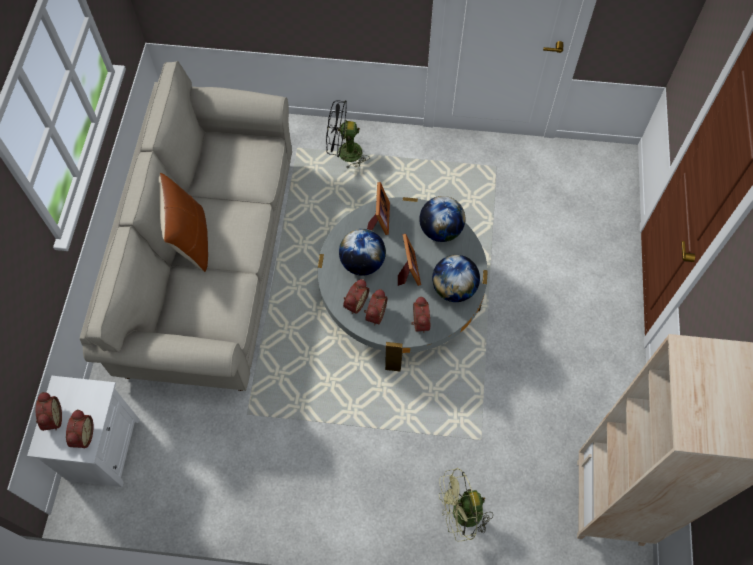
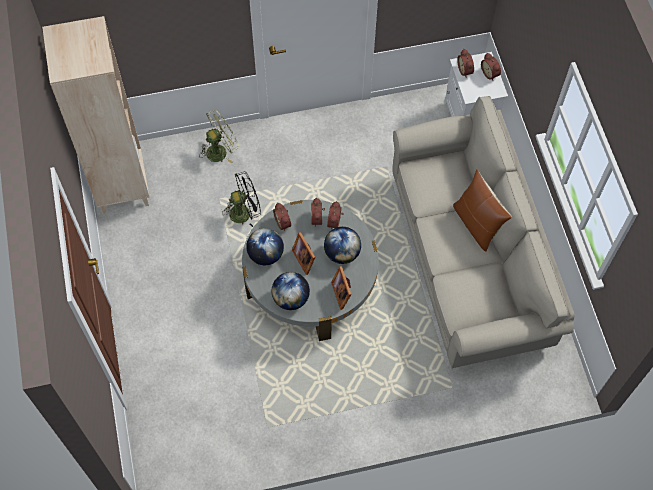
camera: 160 degrees right, 0 degrees up
black fan [326,100,370,169] -> black fan moved to [222,172,261,227]

